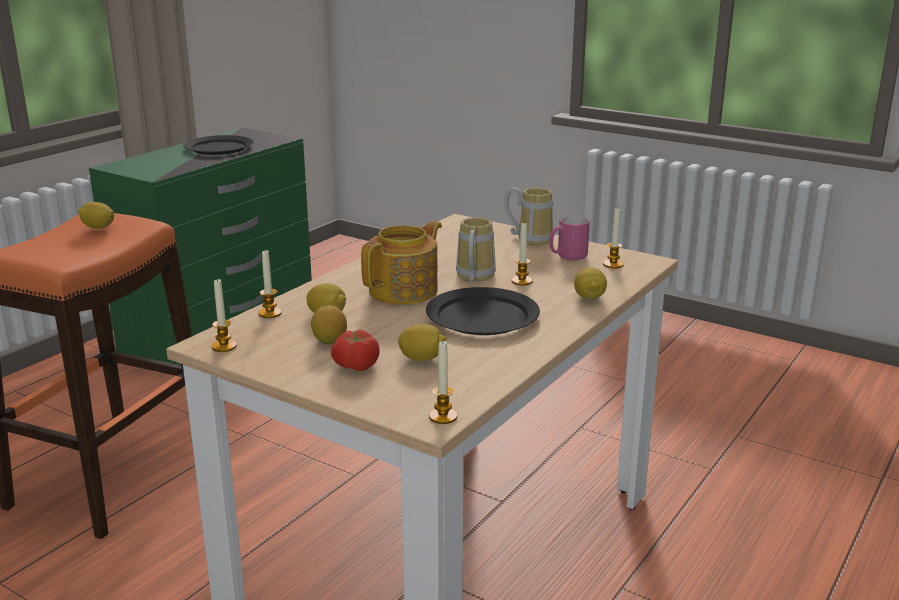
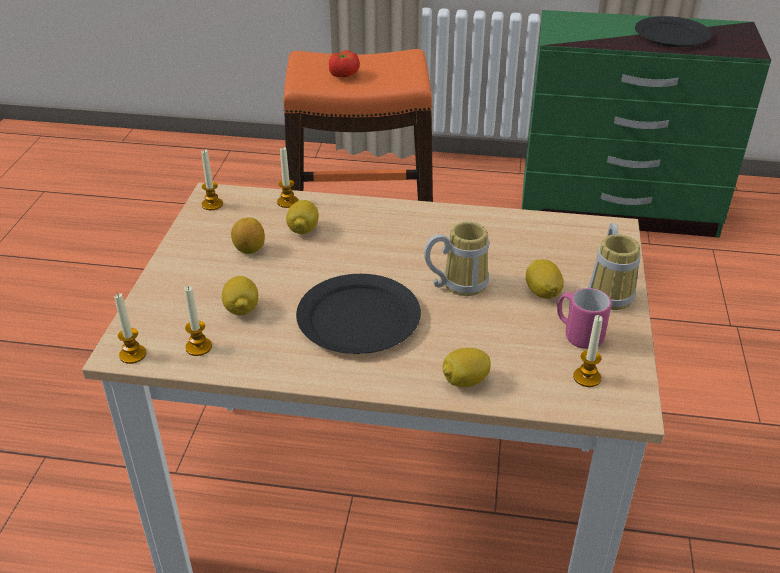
camera: 65 degrees right, 15 degrees up
lemon [78,202,114,229] -> lemon moved to [526,259,564,299]
tomato [331,329,380,371] -> tomato moved to [329,50,360,78]
teapot [361,221,442,305] -> none
candle [511,223,533,285] -> candle moved to [184,286,212,356]

